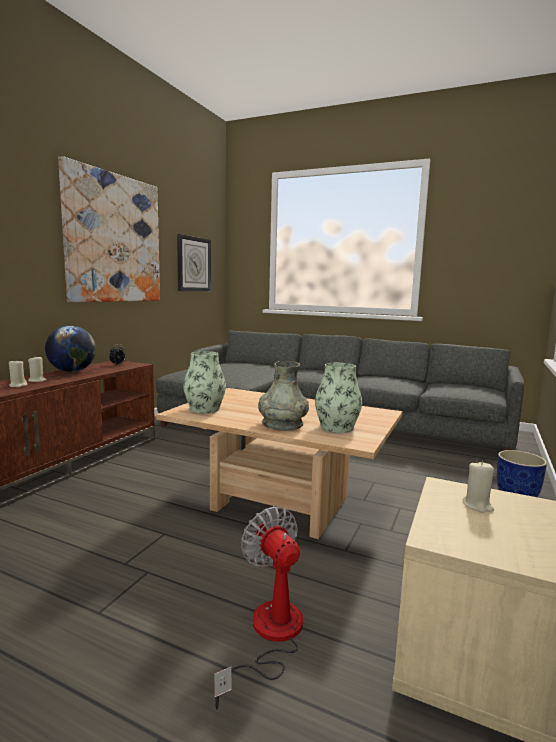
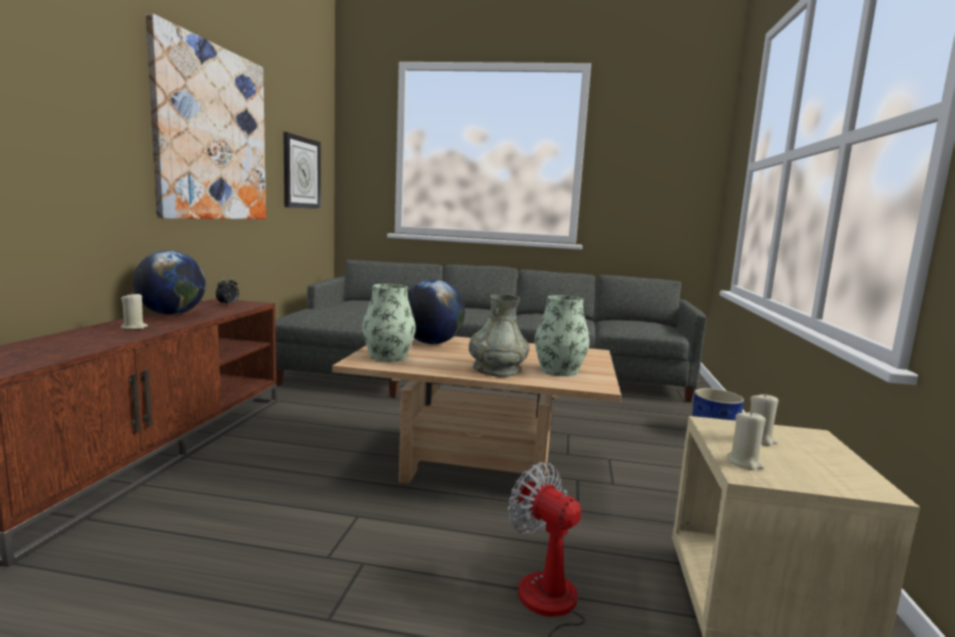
camera: 15 degrees left, 0 degrees up
beige candle [9,360,27,387] -> beige candle moved to [727,410,766,470]
none -> globe [407,280,465,344]

